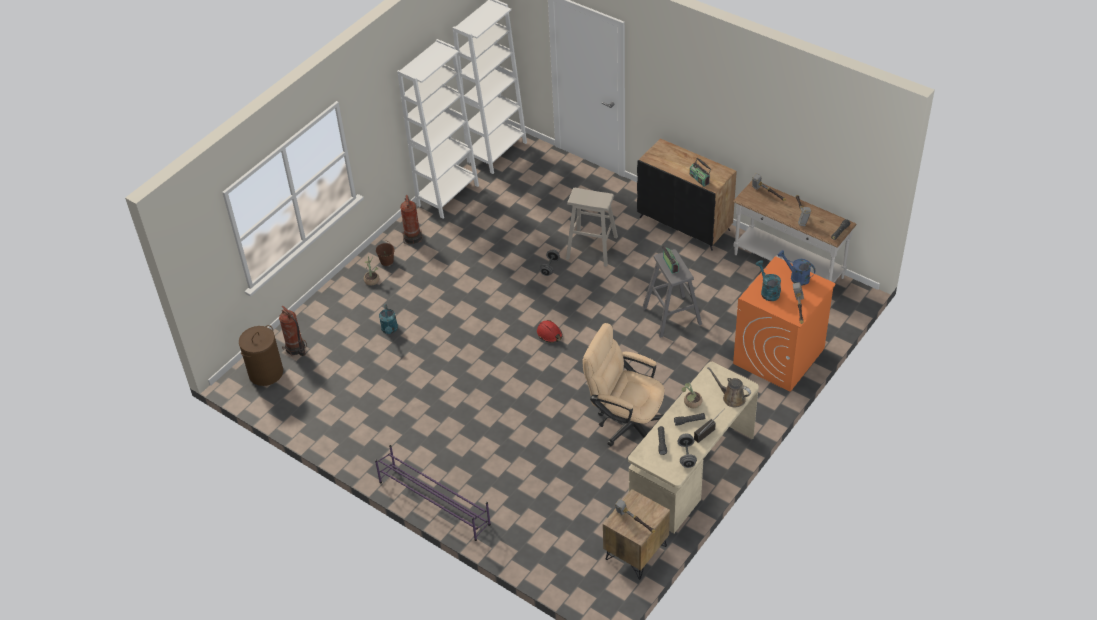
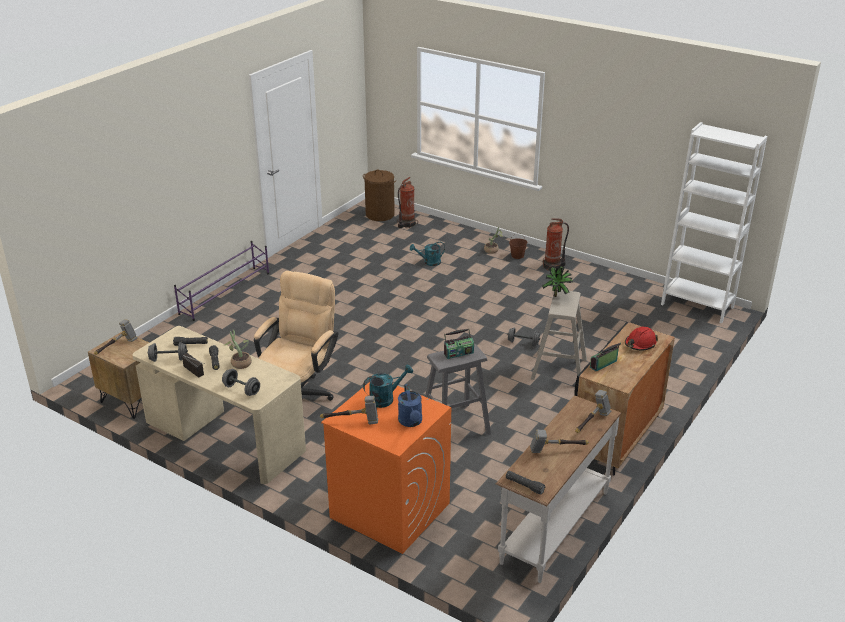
camera: 85 degrees right, 15 degrees down
white bookcase [397,39,479,219] -> none
red hard hat [537,320,563,343] -> red hard hat moved to [625,327,658,351]
brown watering can [707,367,751,407] -> grey dumbbell [222,369,260,396]
blue watering can [778,250,815,286] -> blue watering can turned 135 degrees clockwise [398,384,422,427]
none -> potted plant [542,266,573,297]

